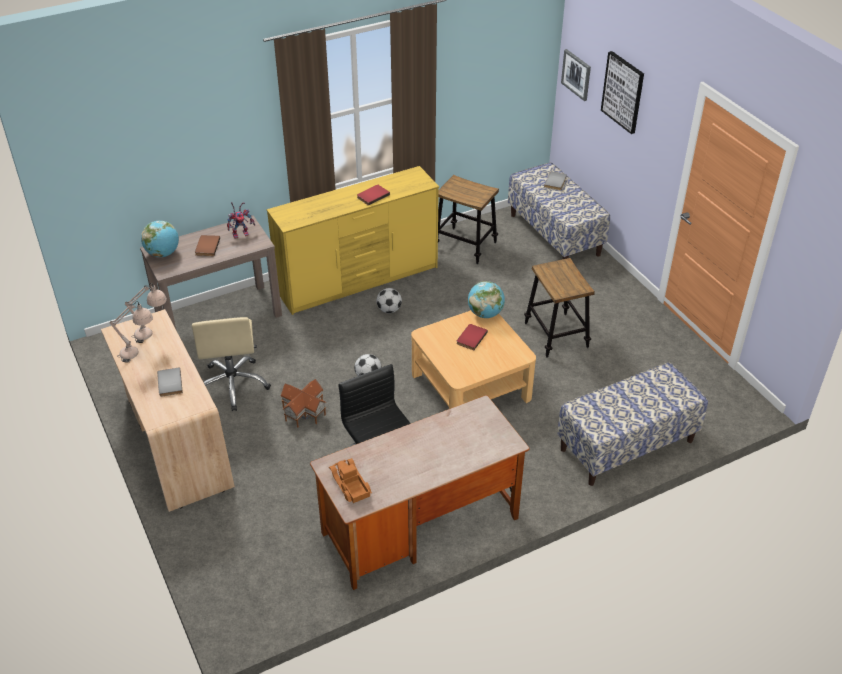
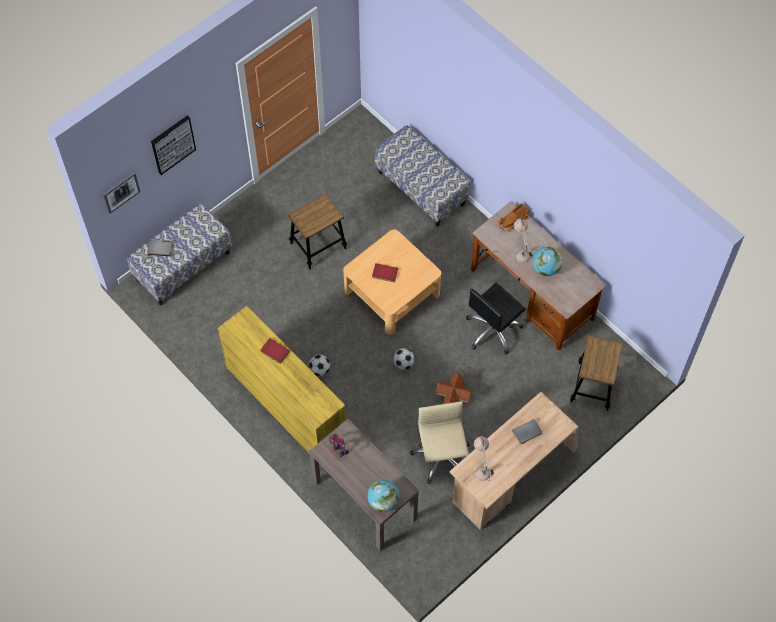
camera: 105 degrees left, 20 degrees up
beige table lamp [110,301,153,362] -> beige table lamp moved to [514,218,532,263]
beige office chair [192,317,271,411] -> beige office chair turned 75 degrees counterclockwise [410,401,470,484]
brown book [195,235,220,256] -> none
toy truck [329,458,372,503] -> toy truck moved to [498,203,530,232]
stool [438,175,499,264] -> stool moved to [570,335,623,411]
globe [468,281,505,318] -> globe moved to [532,247,562,276]

